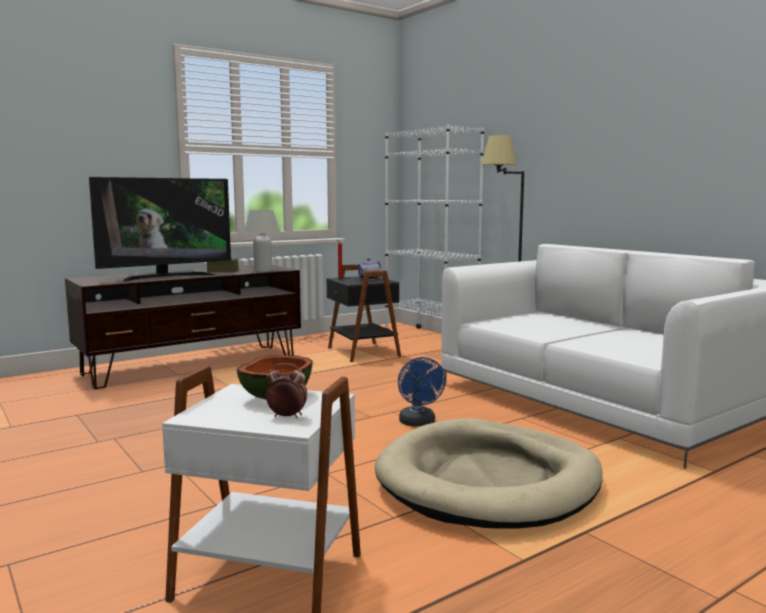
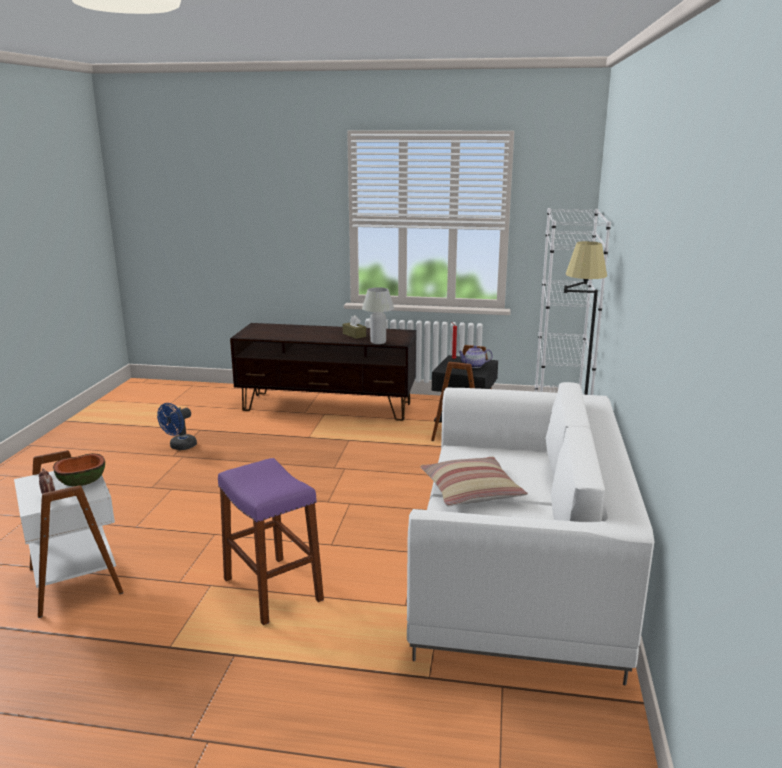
camera: 45 degrees right, 10 degrees up
television [89,177,231,282] -> none
beige dog bed [375,418,603,528] -> purple stool [218,458,324,625]
blue fan [398,357,446,426] -> blue fan moved to [157,403,197,450]
none -> pillow [420,457,528,506]

